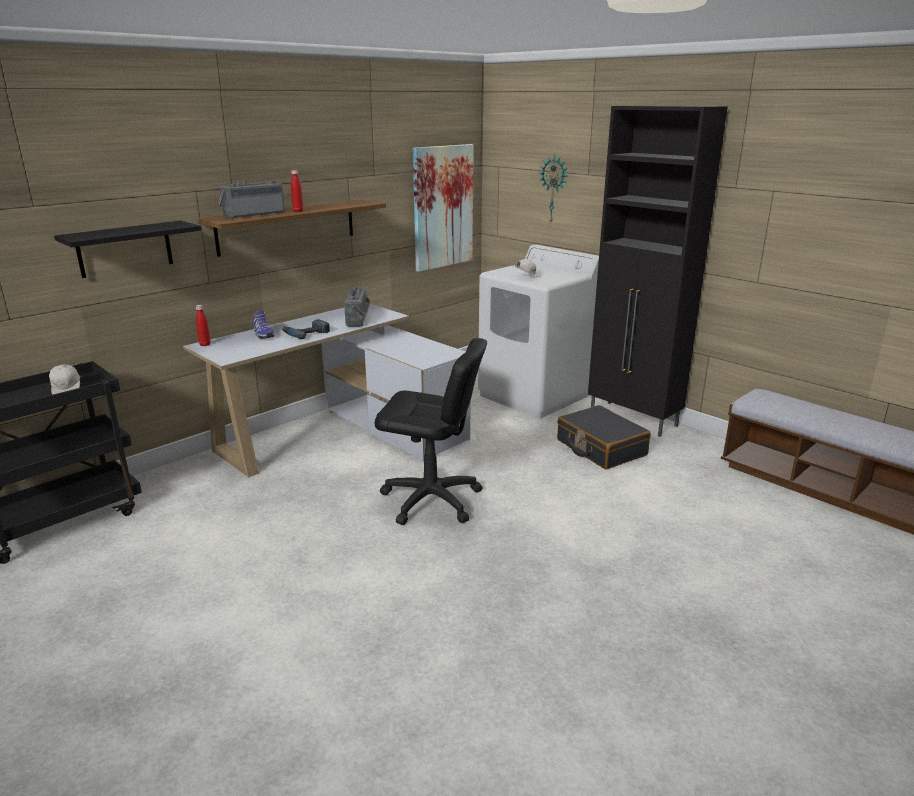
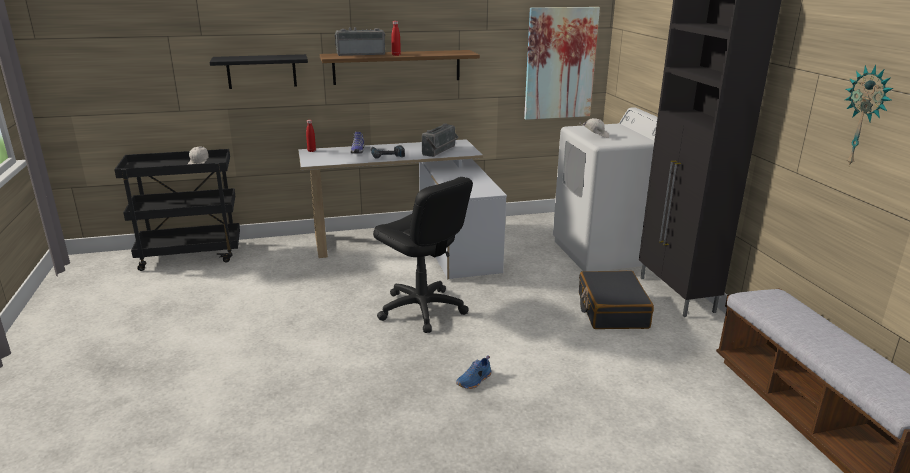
camera: 30 degrees right, 0 degrees up
wall clock [539,155,568,224] -> wall clock moved to [845,65,893,166]
none -> blue shoe [456,355,491,389]

